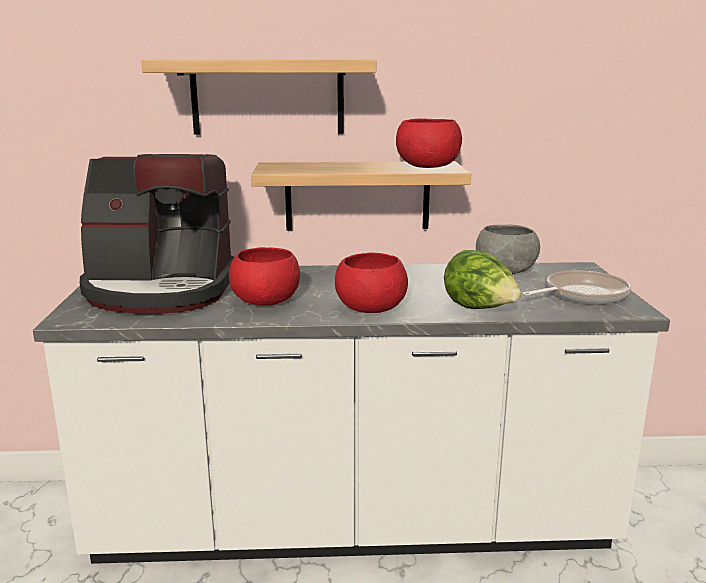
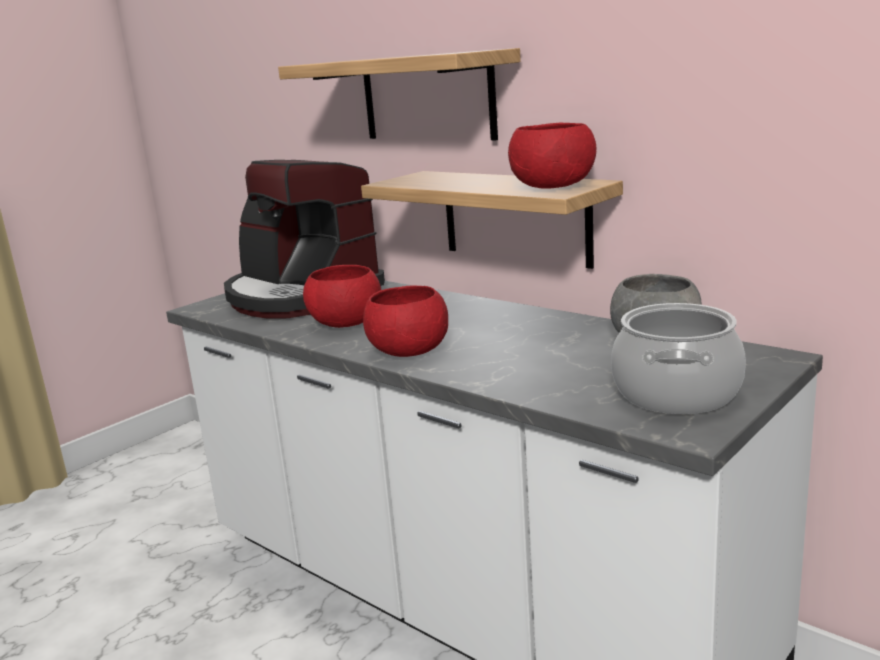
camera: 45 degrees right, 0 degrees up
lettuce [444,250,521,309] -> none
frying pan [522,270,631,304] -> cooking pot [611,303,746,414]

